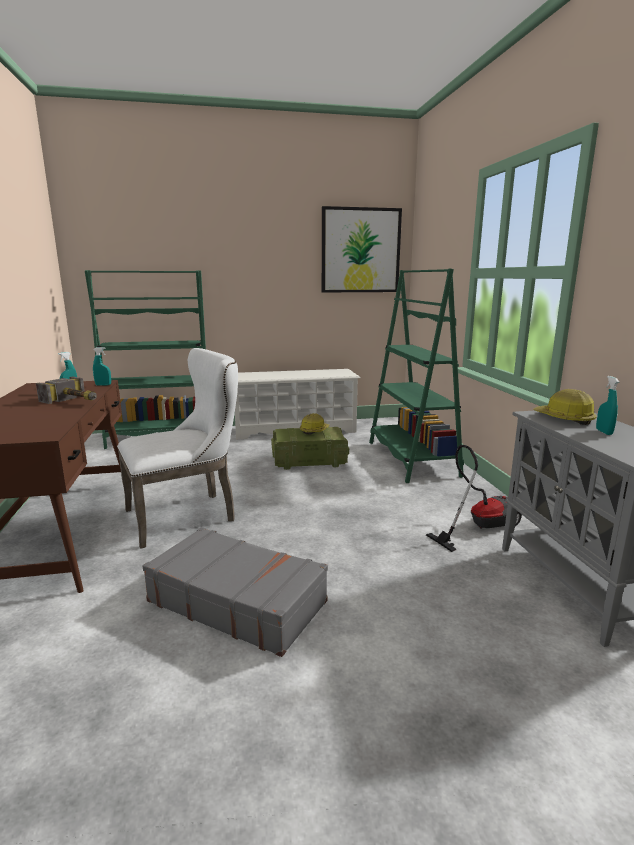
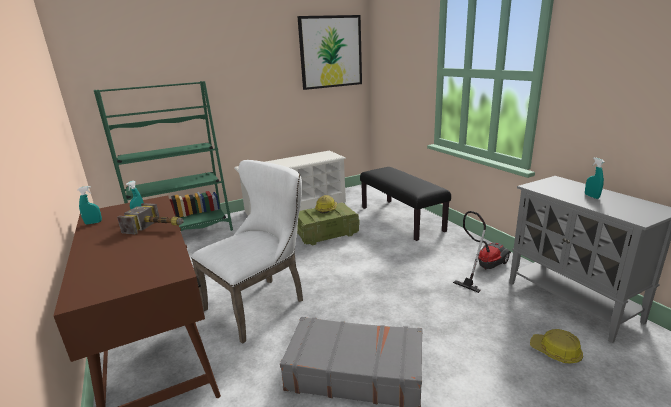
camera: 15 degrees left, 5 degrees up
turquoise spray bottle [93,347,111,386] -> turquoise spray bottle moved to [77,186,102,225]
green bookcase [369,268,464,483] -> black bench [360,167,451,241]
hard hat [533,389,596,425] -> hard hat moved to [530,329,583,363]

